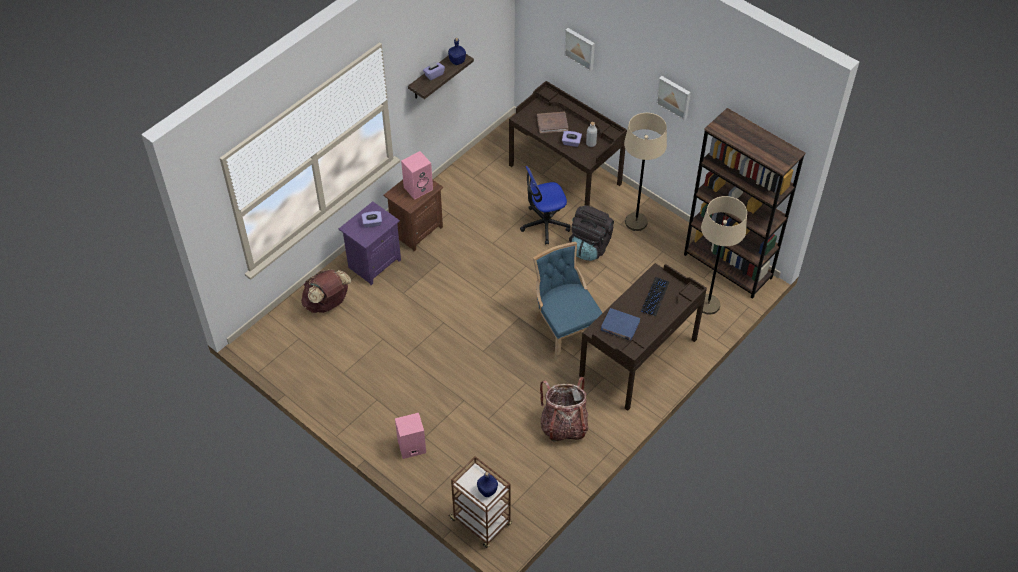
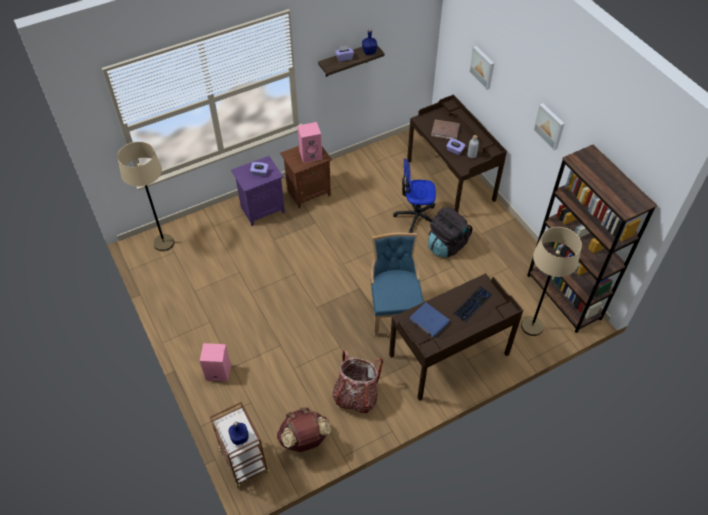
camera: 20 degrees right, 0 degrees up
brown backpack [301,269,351,313] -> brown backpack moved to [277,407,331,452]
beige floor lamp [624,113,667,231] -> beige floor lamp moved to [117,141,175,251]

